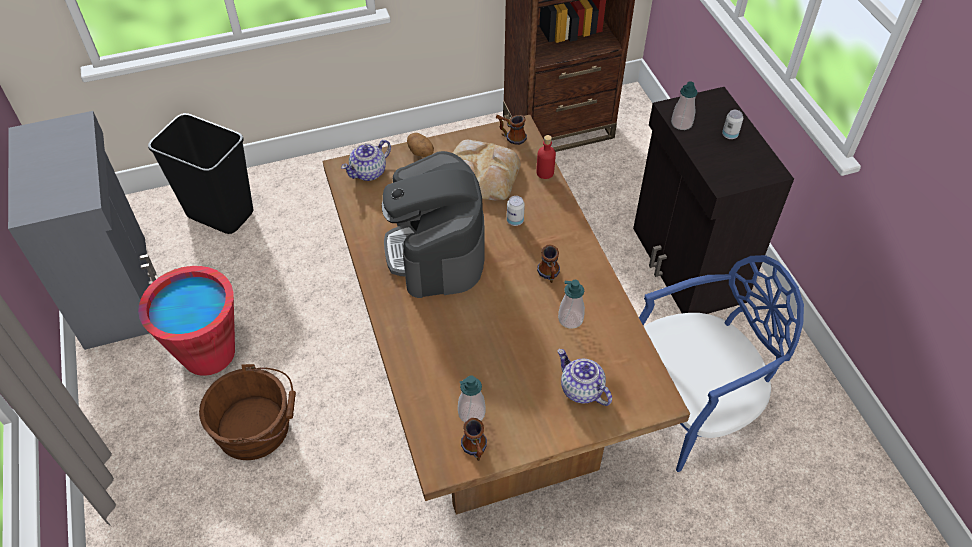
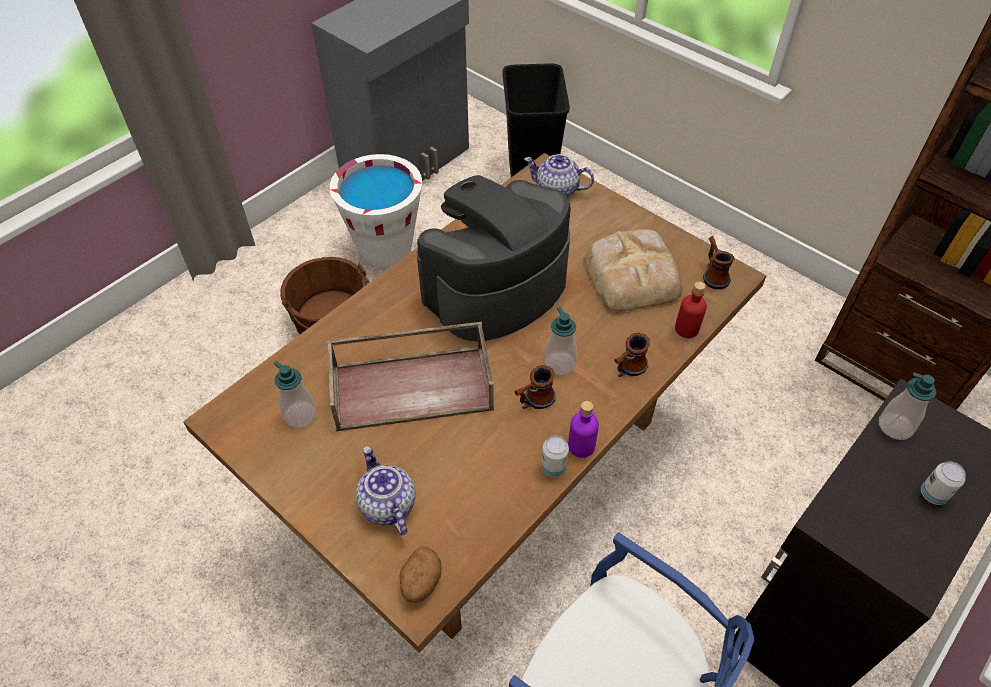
camera: 60 degrees right, 0 degrees up
red bucket [138,266,235,376] -> white bucket [330,154,422,268]
potato [407,133,434,157] -> potato moved to [400,547,442,603]
mug [461,418,487,461] -> mug moved to [614,333,650,377]
can [507,196,525,226] -> can moved to [541,436,569,477]
soap dispenser [558,280,585,329] -> soap dispenser moved to [544,307,577,375]
teapot [558,349,612,406] -> teapot turned 45 degrees counterclockwise [356,446,416,535]
none -> brown tray [327,322,494,431]
none -> purple bottle [568,401,599,458]

